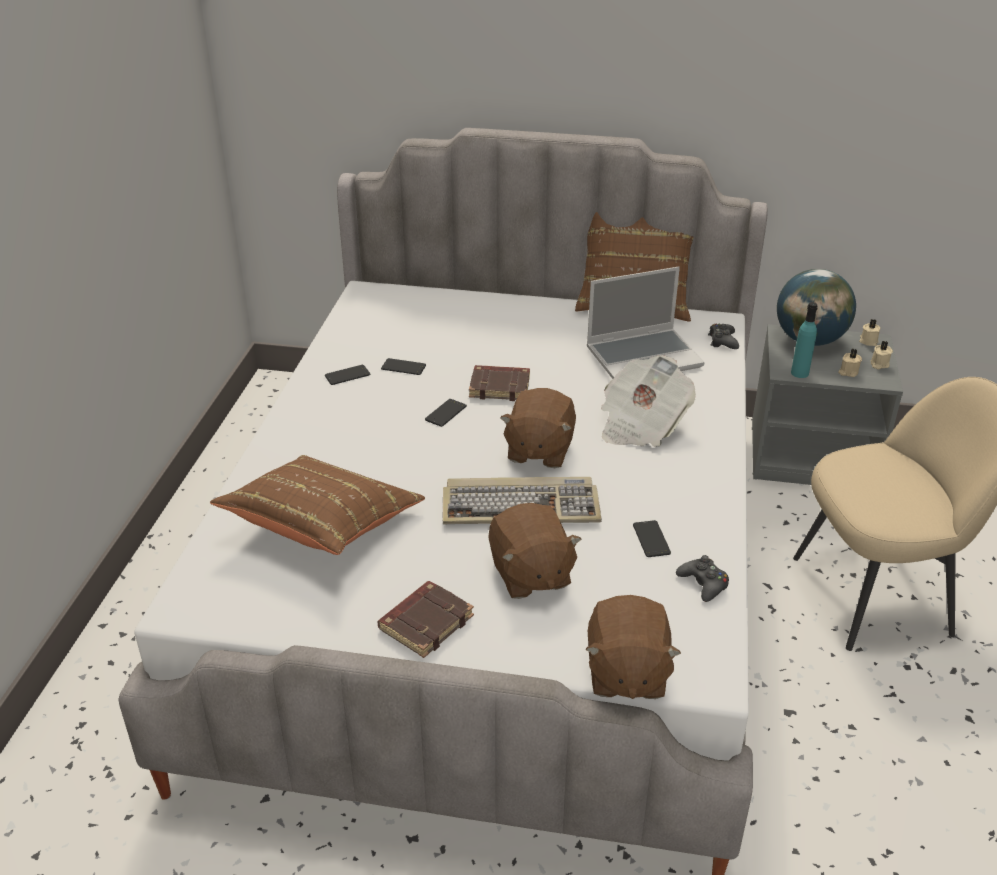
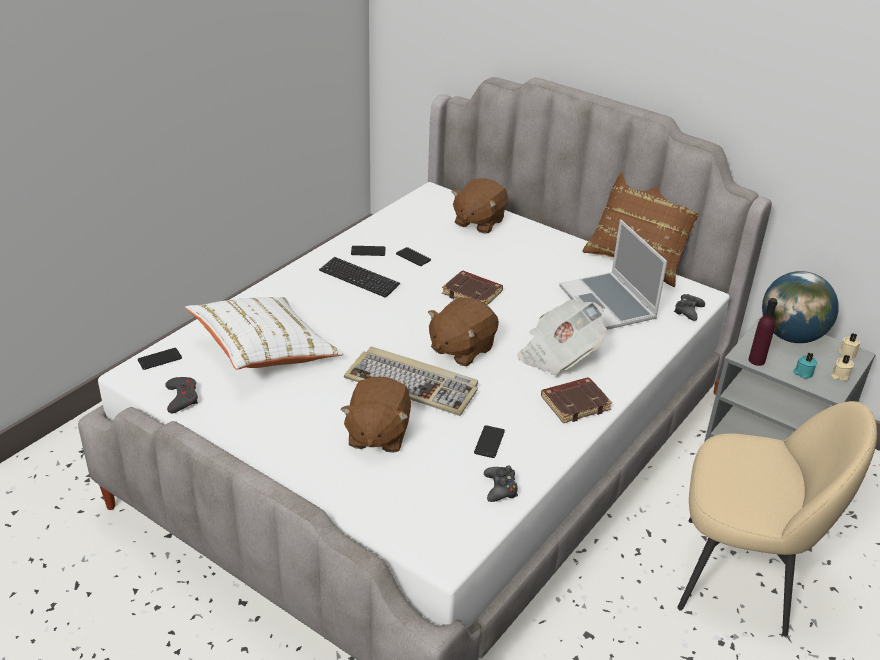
camera: 25 degrees right, 0 degrees up
brown pillow [210,455,425,555] -> white pillow [185,297,343,370]
brown book [377,581,474,658] -> brown book moved to [541,377,612,423]
phone [425,399,467,427] -> phone moved to [138,348,182,370]
brown plush toy [585,595,681,699] -> brown plush toy moved to [452,178,508,234]
laptop [587,267,705,379] -> laptop turned 60 degrees clockwise [559,220,667,330]
turquoise bottle [791,302,818,378] -> purple bottle [748,298,778,366]
beige candle [838,348,862,377] -> turquoise candle [793,352,817,379]
none -> grey game controller [165,377,198,413]
none -> keyboard [319,257,400,298]

